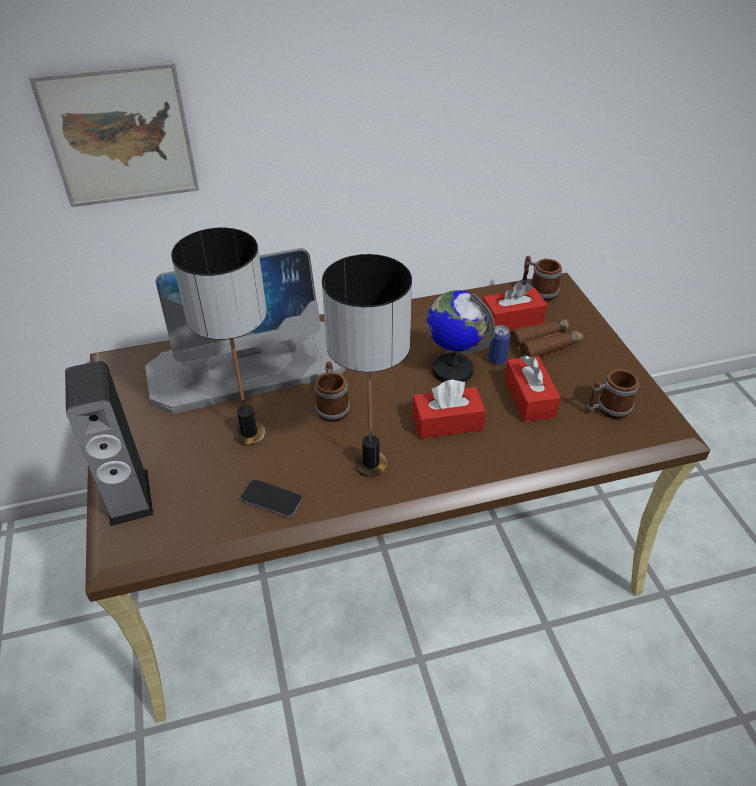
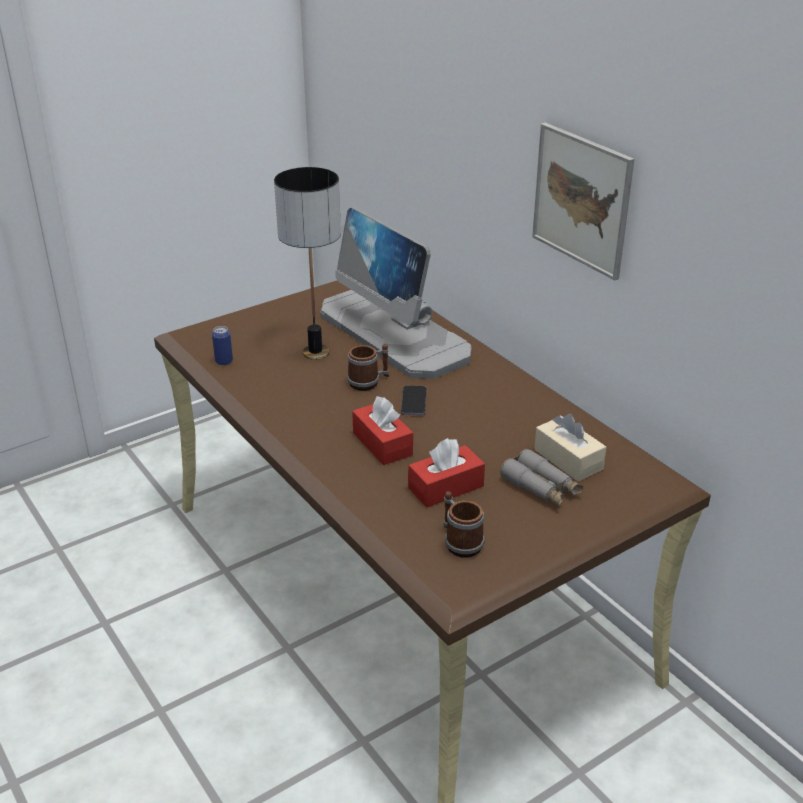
camera: 70 degrees right, 10 degrees down
picture [29,61,199,207] -> picture moved to [532,123,635,280]
speaker [65,361,153,526] -> none
phone [240,480,302,518] -> phone moved to [401,386,427,415]
table lamp [322,254,412,477] -> none
globe [427,290,495,382] -> none
red tissue box [483,282,547,330] -> beige tissue box [534,414,606,482]
can [488,325,511,365] -> can moved to [212,326,233,365]
brown binoculars [510,319,583,357] -> grey binoculars [500,449,583,507]
mug [522,256,562,301] -> none

